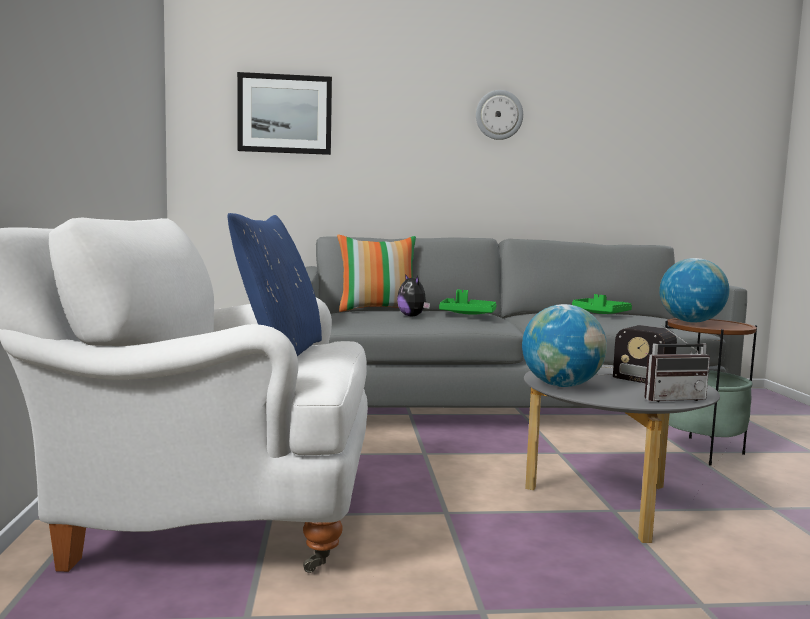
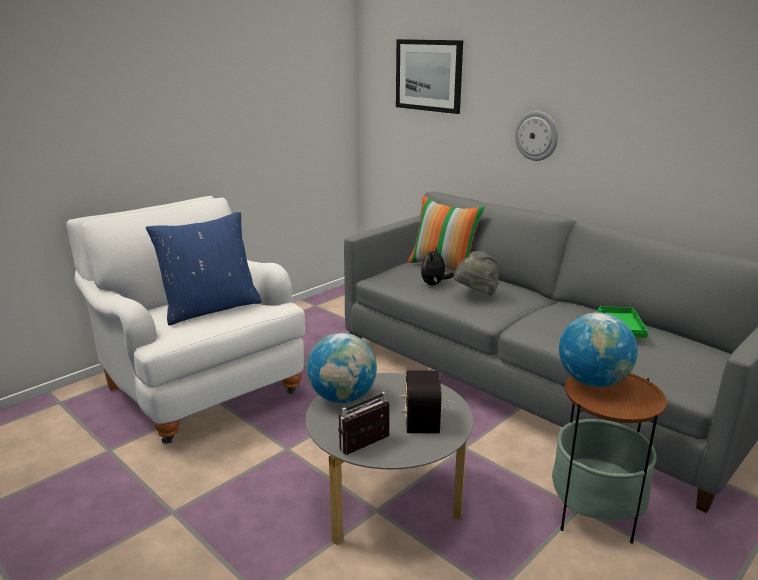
camera: 50 degrees right, 15 degrees up
green tray [439,290,497,315] -> grey hat [454,251,499,295]
wall clock [476,90,523,140] -> wall clock moved to [515,111,558,161]
radio [645,325,710,402] -> radio turned 105 degrees clockwise [338,392,390,455]

